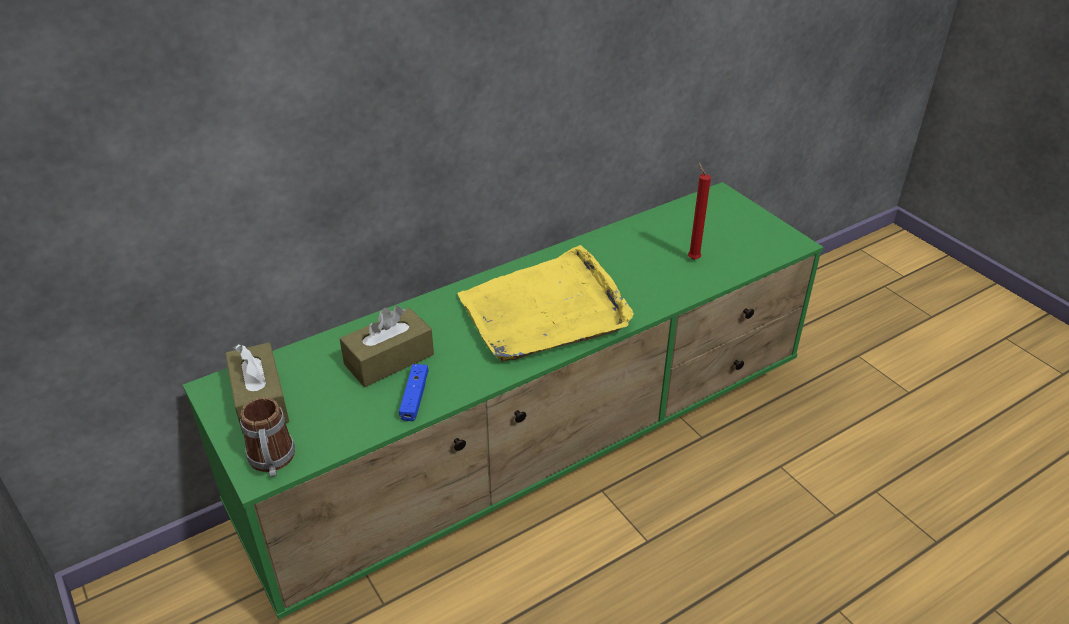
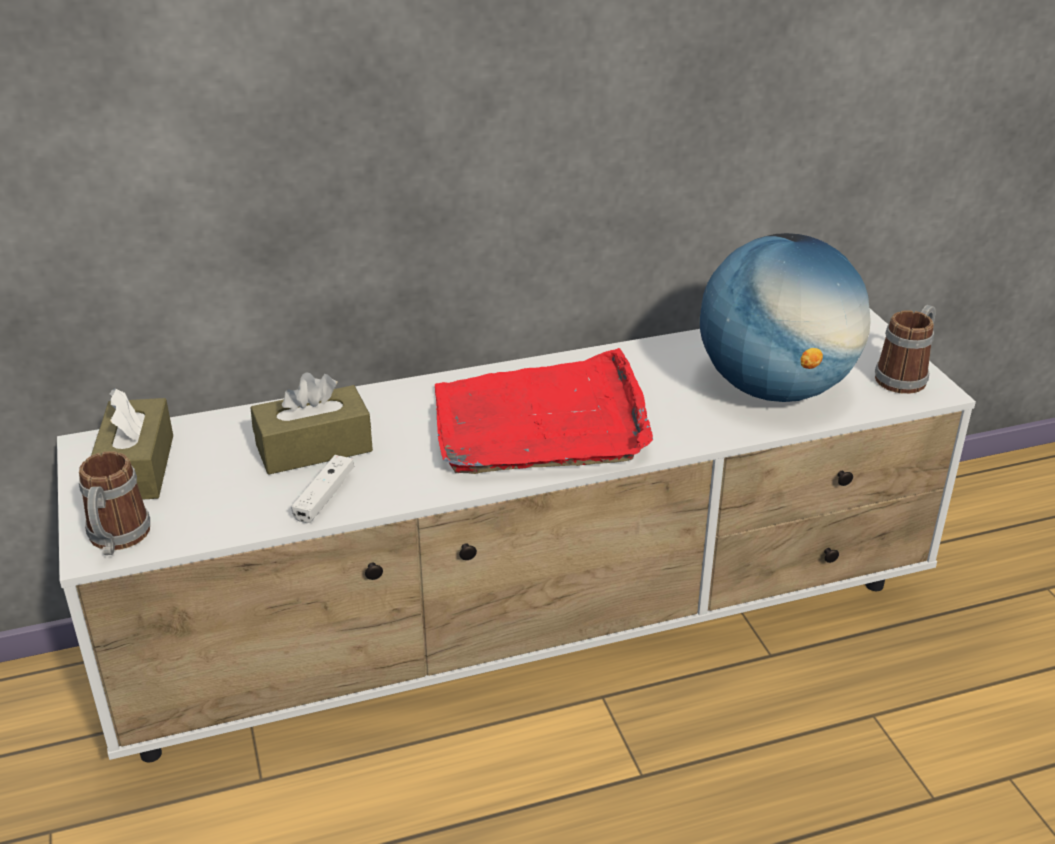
camera: 15 degrees right, 5 degrees down
green tv stand [183,182,823,619] -> white tv stand [57,308,976,763]
blue game controller [399,364,429,421] -> white game controller [291,455,354,523]
yellow tray [457,245,634,362] -> red tray [435,348,653,474]
red candle [688,162,711,260] -> globe [700,233,871,402]
none -> mug [875,305,936,394]

